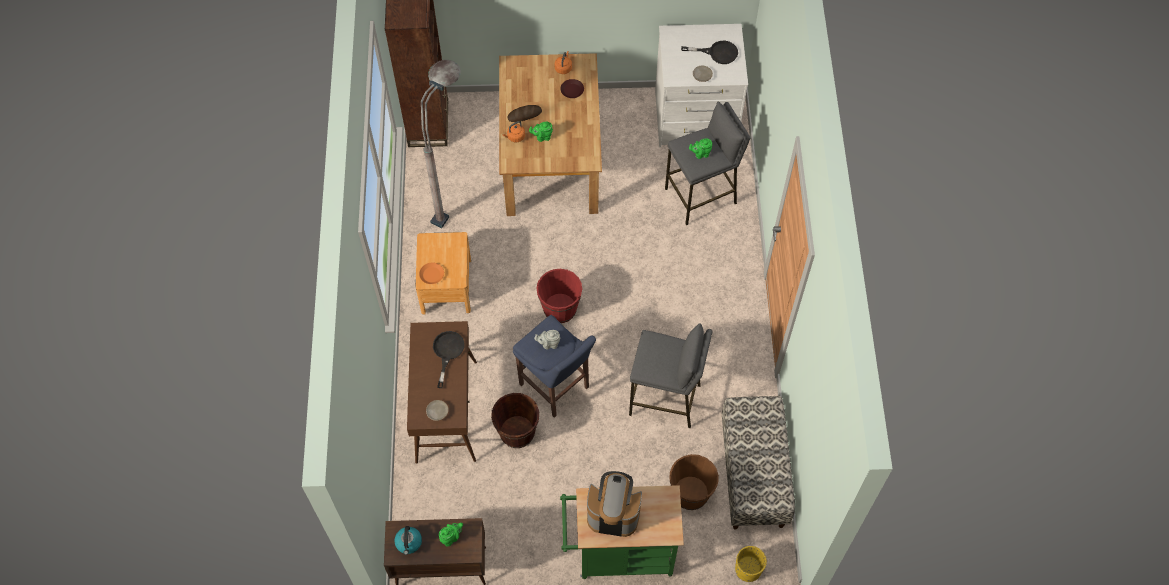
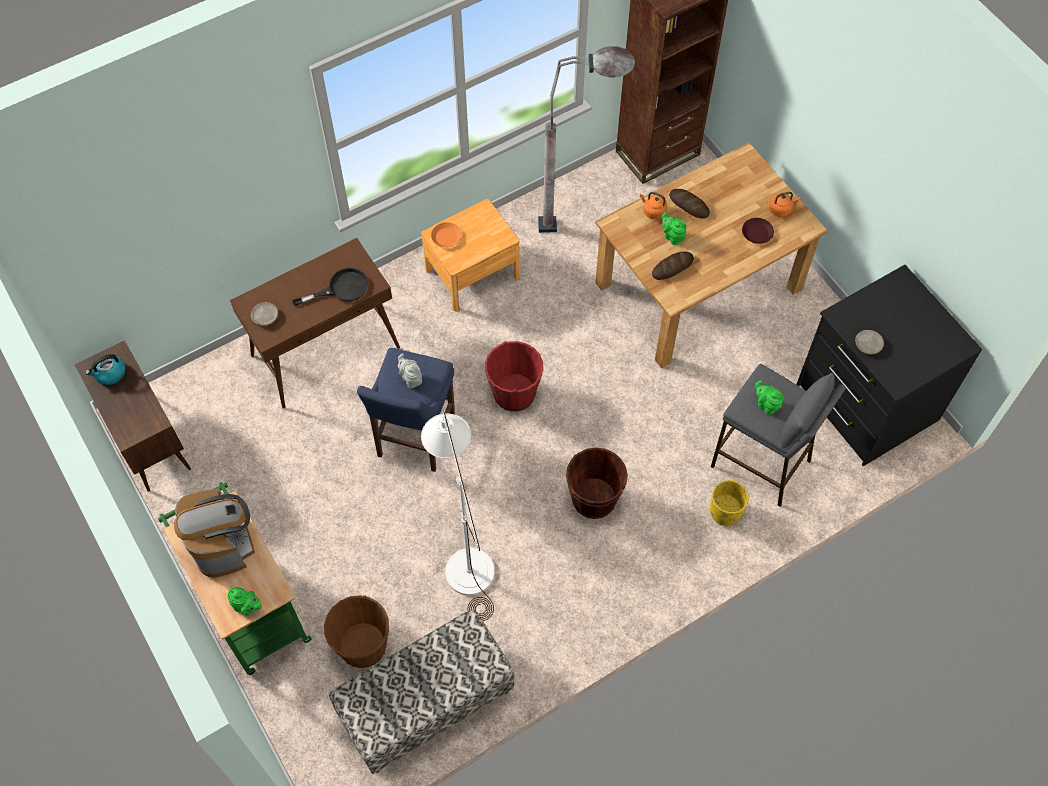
camera: 60 degrees right, 0 degrees up
green teapot [439,523,463,546] -> green teapot moved to [228,587,262,615]
brown bucket [491,393,539,448] -> brown bucket moved to [566,447,628,519]
grey stool [629,324,713,428] -> white floor lamp [421,410,495,621]
white dresser [655,24,748,147] -> black dresser [796,265,982,466]
black frying pan [681,41,738,64] -> none
yellow planter [735,546,767,582] -> yellow planter moved to [710,480,749,526]
none -> bread [652,252,694,280]

